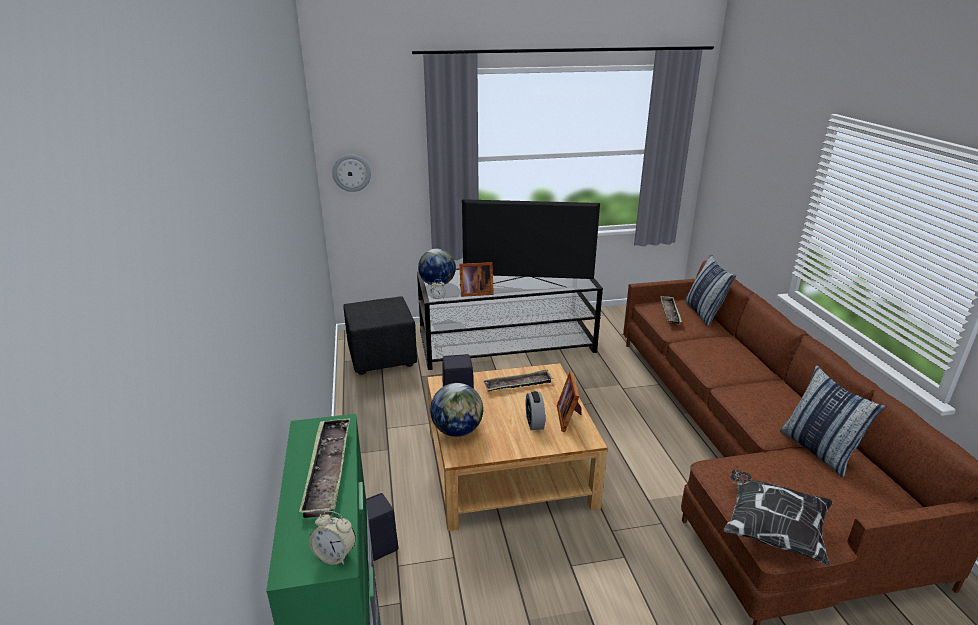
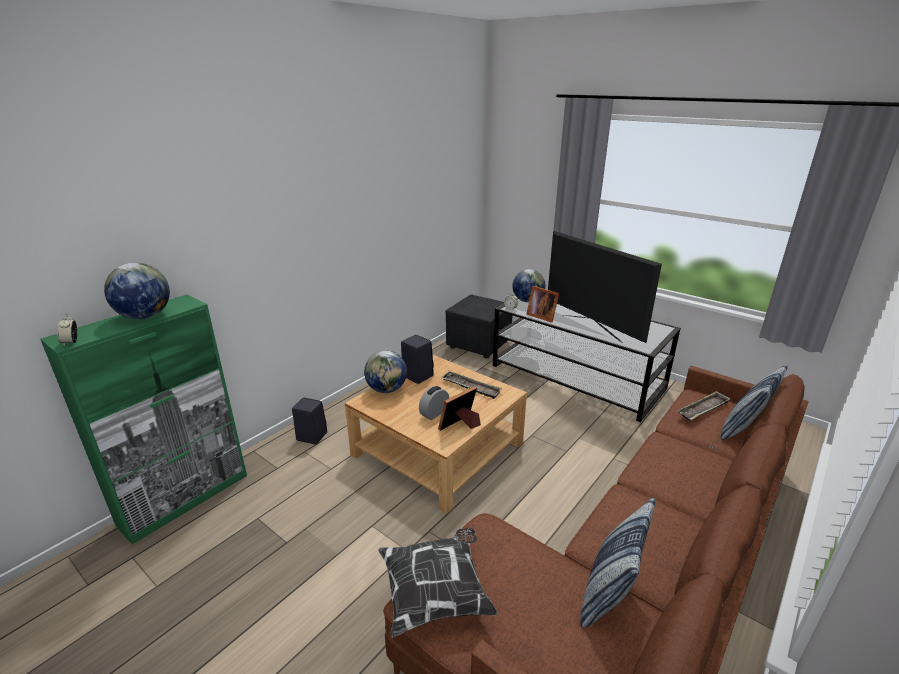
camera: 50 degrees right, 0 degrees up
tray [299,418,350,518] -> globe [104,263,170,319]
wall clock [332,155,371,192] -> none

